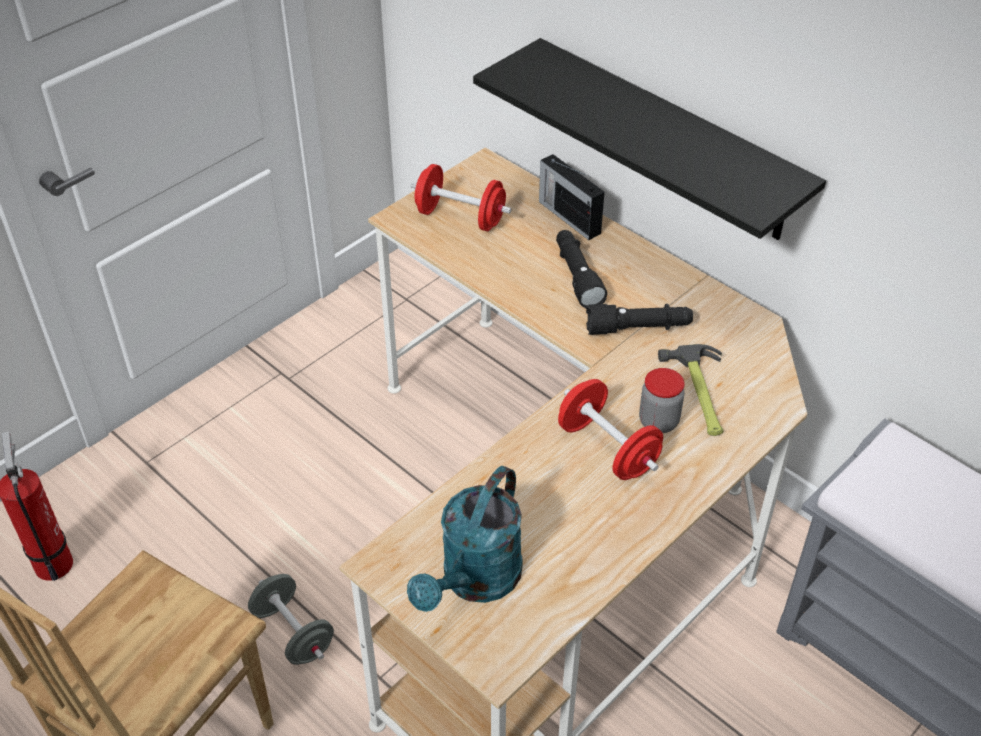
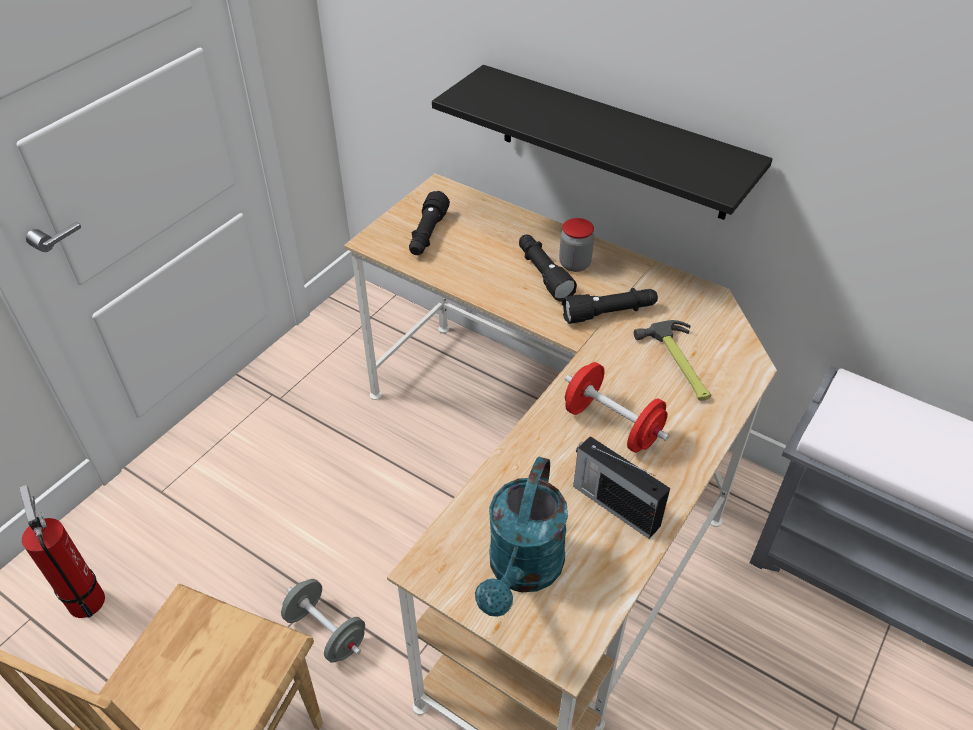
camera: 10 degrees left, 0 degrees up
red dumbbell [410,164,511,231] -> black flashlight [409,191,450,255]
radio [539,154,605,240] -> radio moved to [573,436,670,539]
jar [639,368,685,433] -> jar moved to [559,218,594,272]

